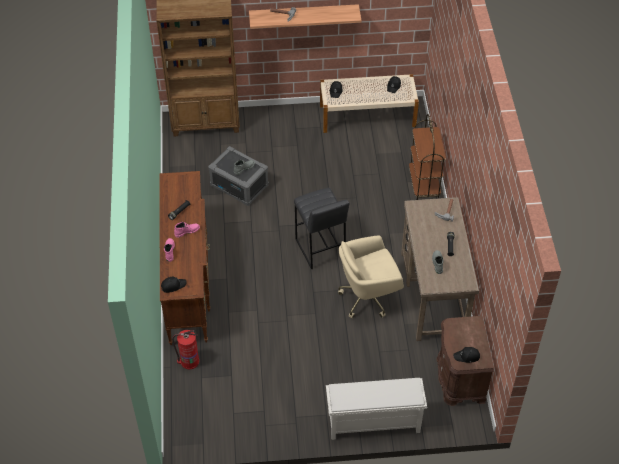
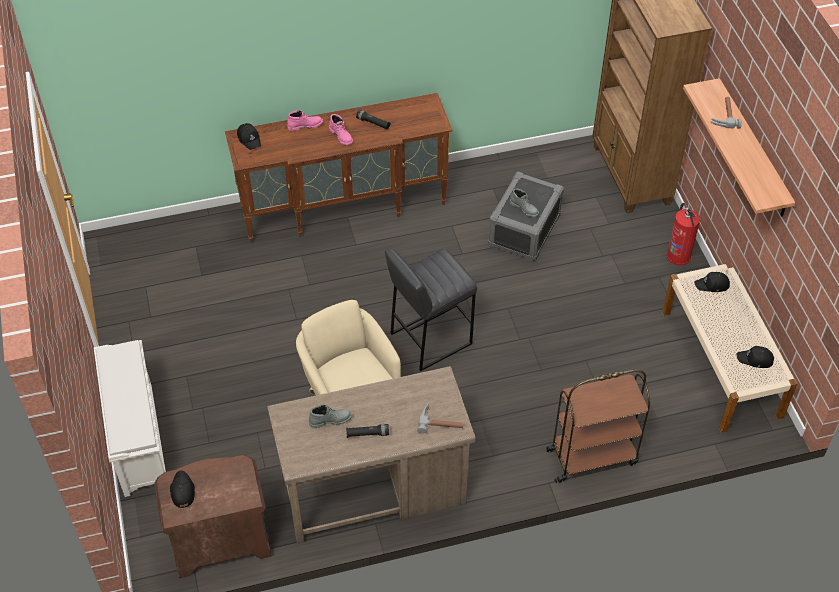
camera: 80 degrees right, 0 degrees up
fire extinguisher [172,330,199,369] -> fire extinguisher moved to [666,203,700,266]

